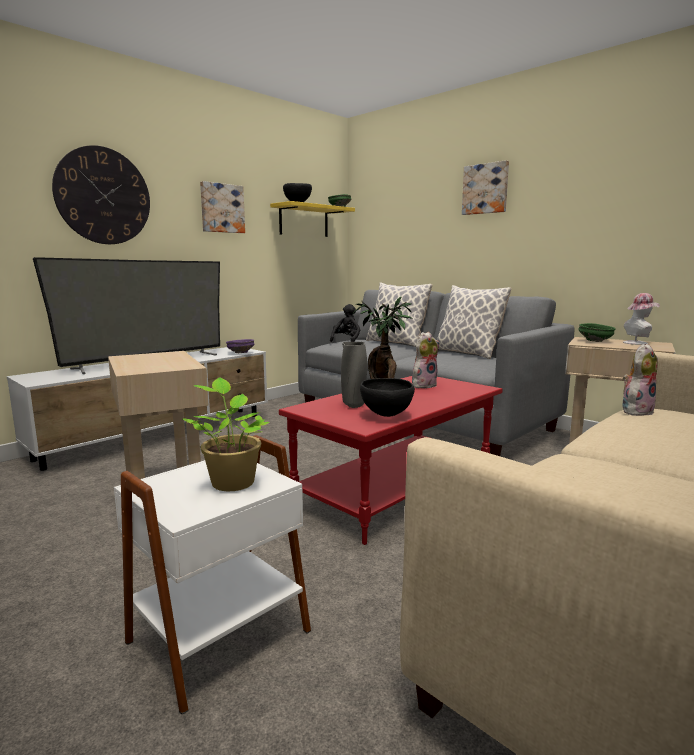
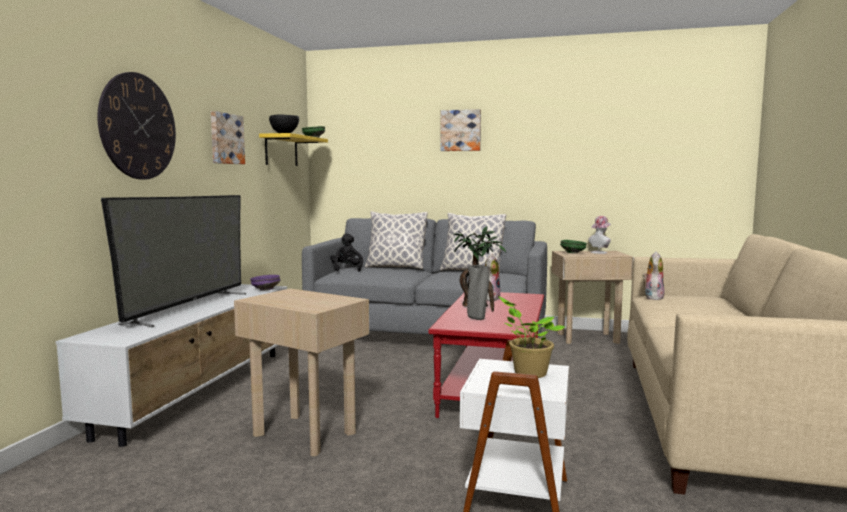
camera: 30 degrees left, 5 degrees down
black bowl [360,378,415,417] -> none

